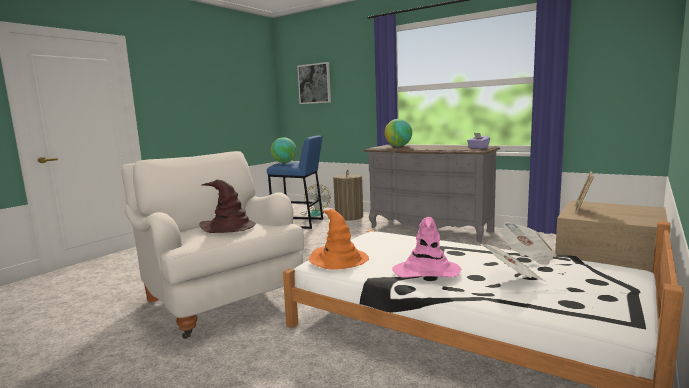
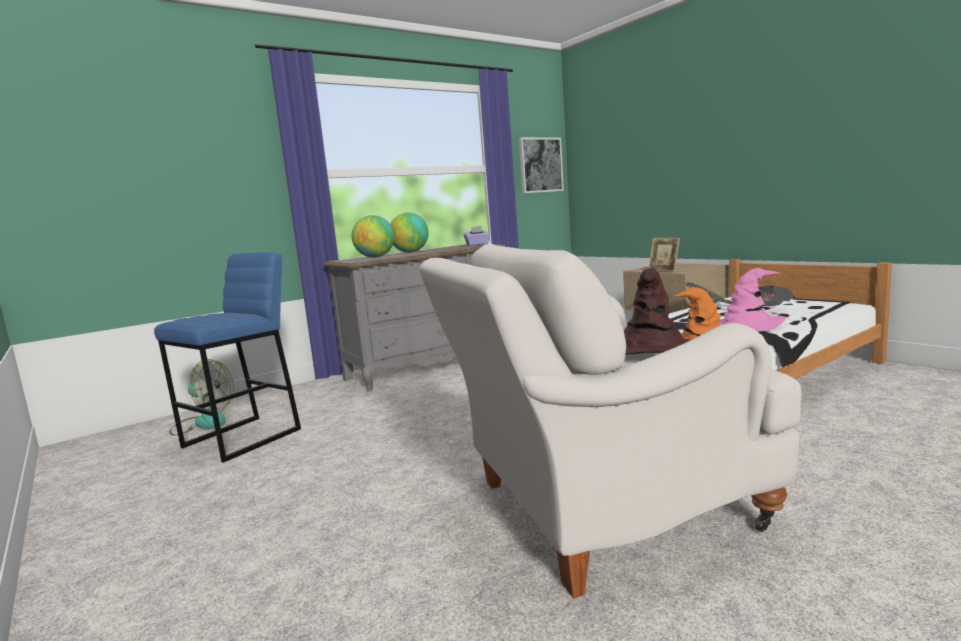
camera: 70 degrees left, 0 degrees up
globe [271,137,297,163] -> globe moved to [390,212,429,253]
picture [297,62,331,104] -> picture moved to [519,137,564,194]
laundry basket [333,169,363,221] -> none

